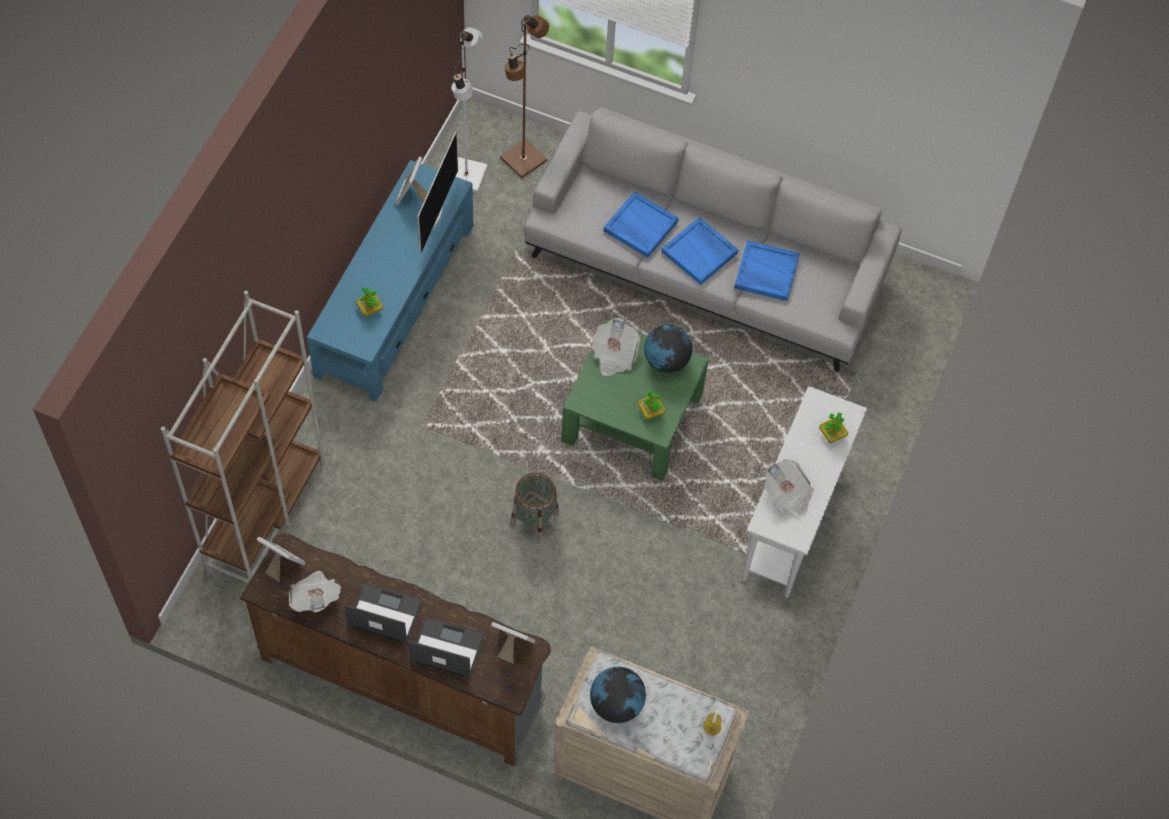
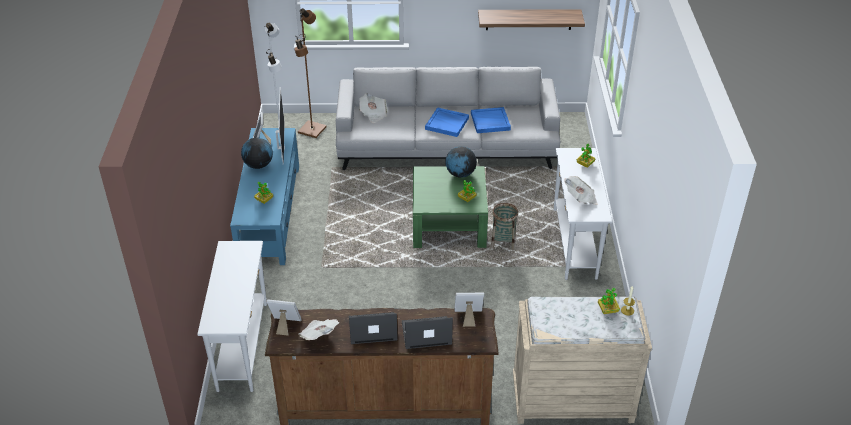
camera: 20 degrees left, 20 degrees down
brown bookcase [161,290,325,583] -> white console table [197,241,267,392]
basket [511,473,559,540] -> basket moved to [491,203,518,251]
globe [590,667,646,723] -> globe moved to [241,138,273,169]
newspaper [591,318,640,376] -> newspaper moved to [359,93,387,123]
blue tray [603,191,679,258] -> none
none -> shelf [478,9,585,30]
none -> potted plant [598,288,620,314]

